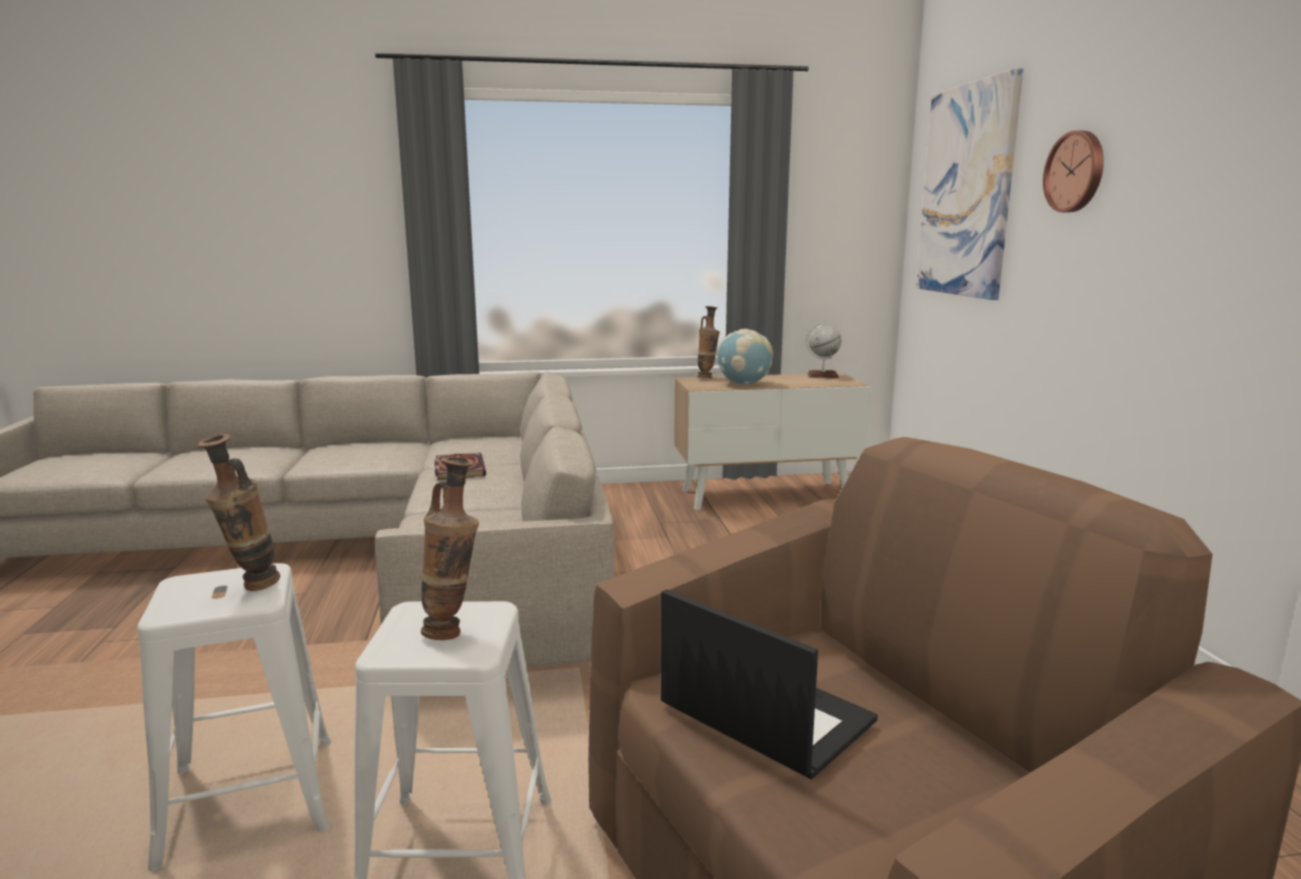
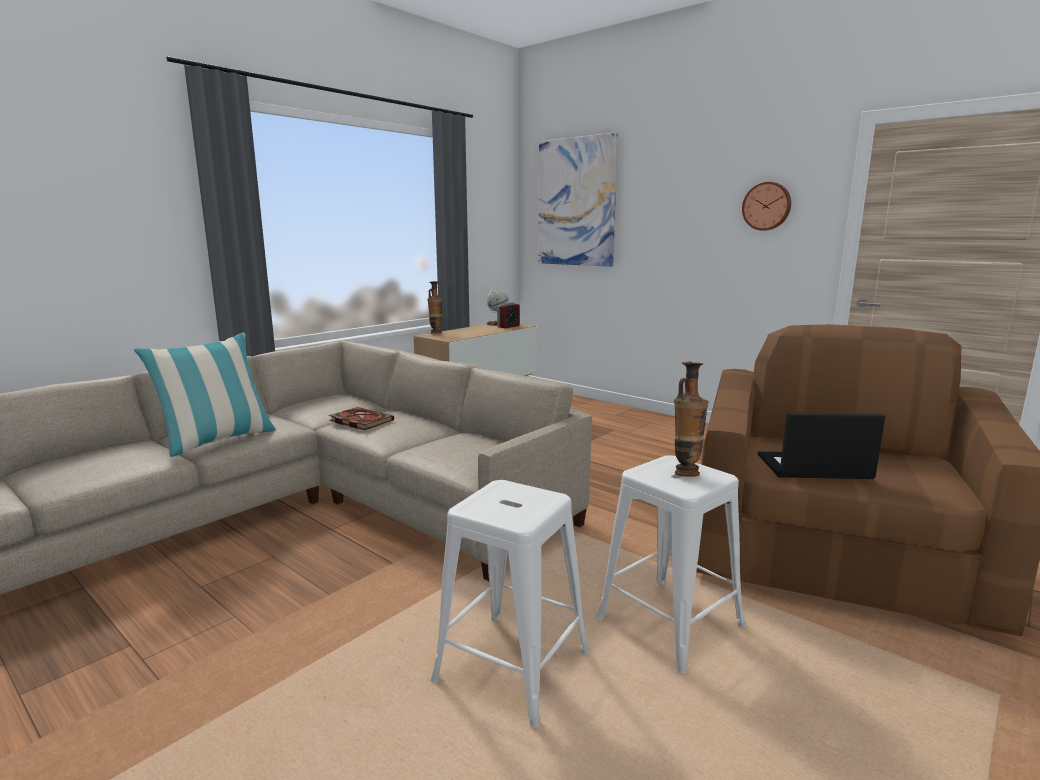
camera: 40 degrees left, 0 degrees up
vase [198,434,280,591] -> none
globe [717,329,773,384] -> none
wall clock [1043,130,1104,212] -> wall clock moved to [742,182,791,231]
none -> pillow [134,333,277,457]
none -> alarm clock [497,302,520,328]

